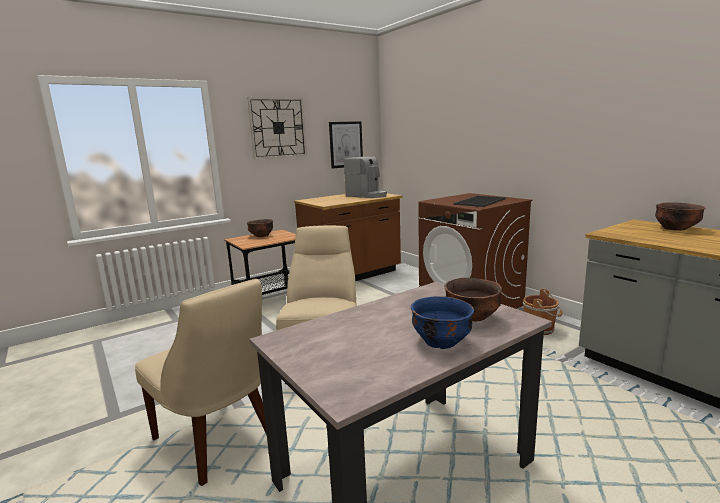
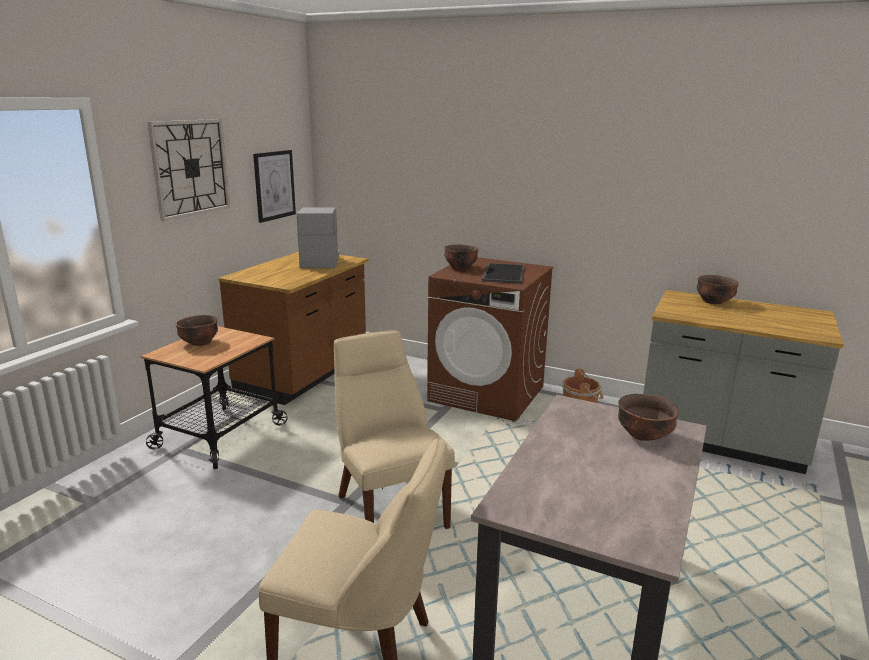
camera: 30 degrees left, 5 degrees up
coffee machine [344,157,387,198] -> coffee machine turned 105 degrees counterclockwise [297,207,340,268]
blue bowl [411,296,474,349] -> none
none -> brown bowl [444,244,478,270]

